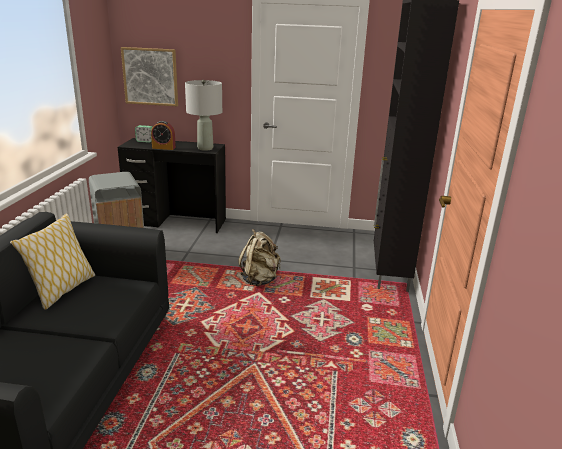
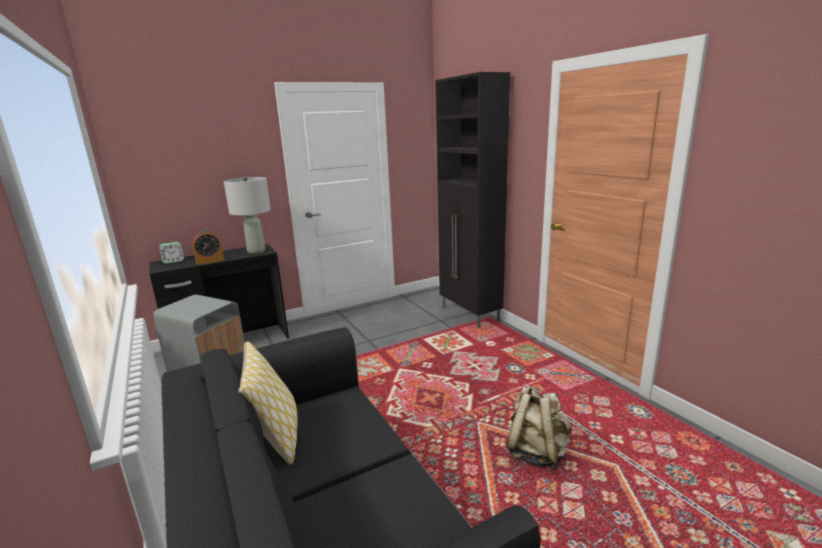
camera: 35 degrees left, 5 degrees down
picture [121,47,178,106] -> none
beige backpack [239,229,281,286] -> beige backpack moved to [506,385,572,468]

